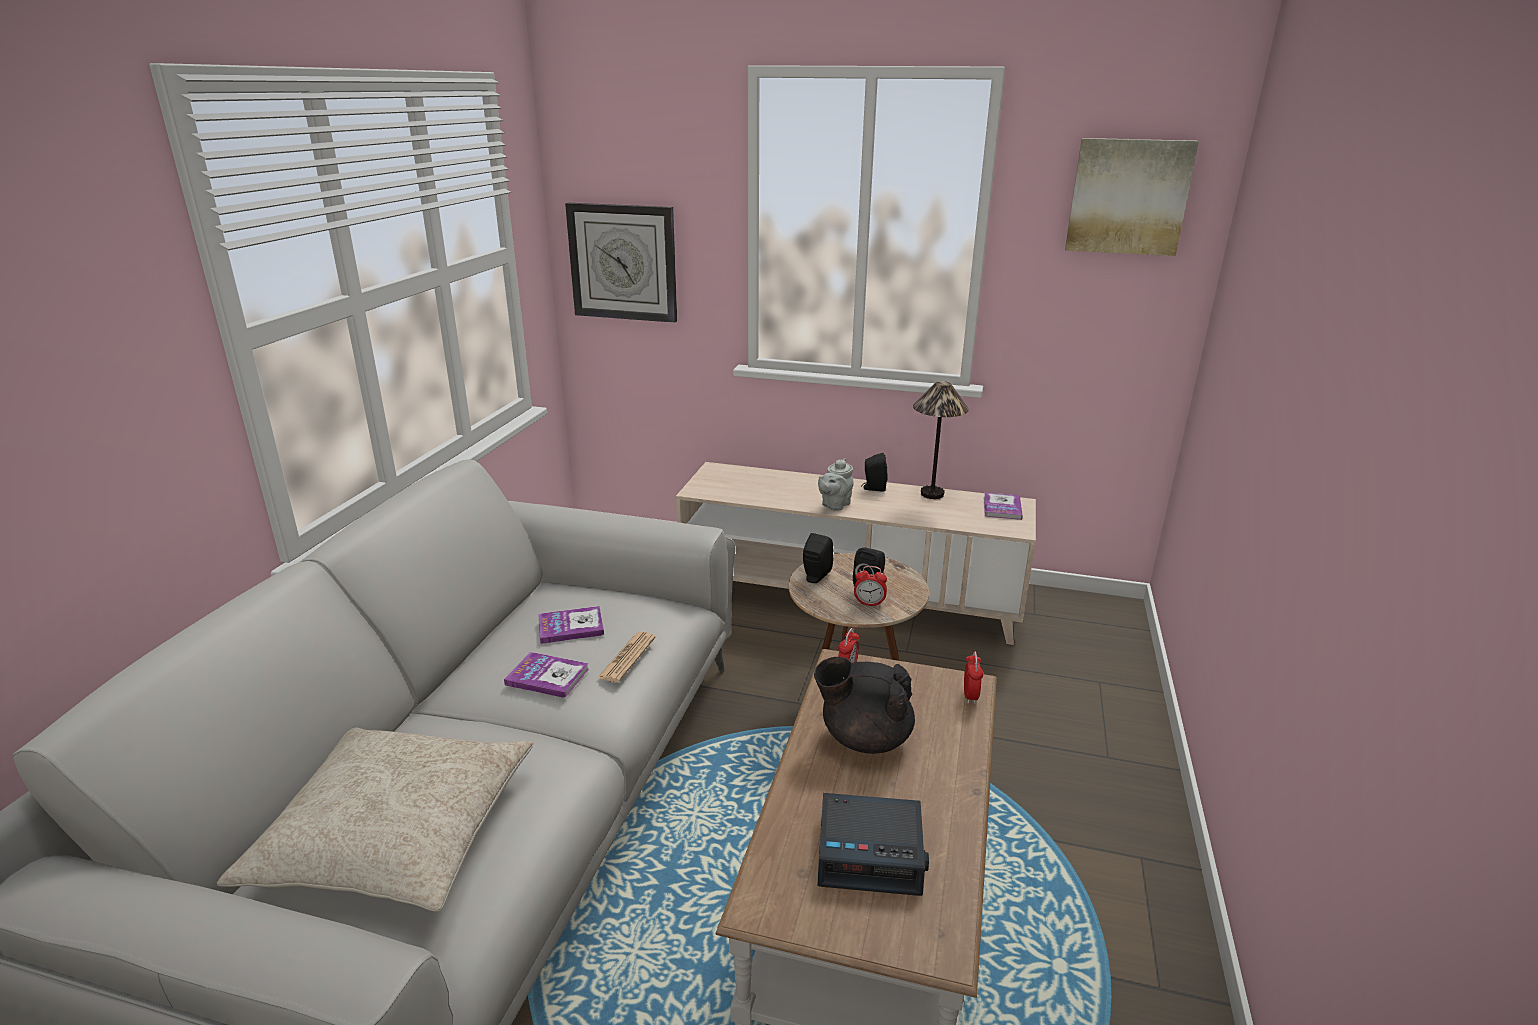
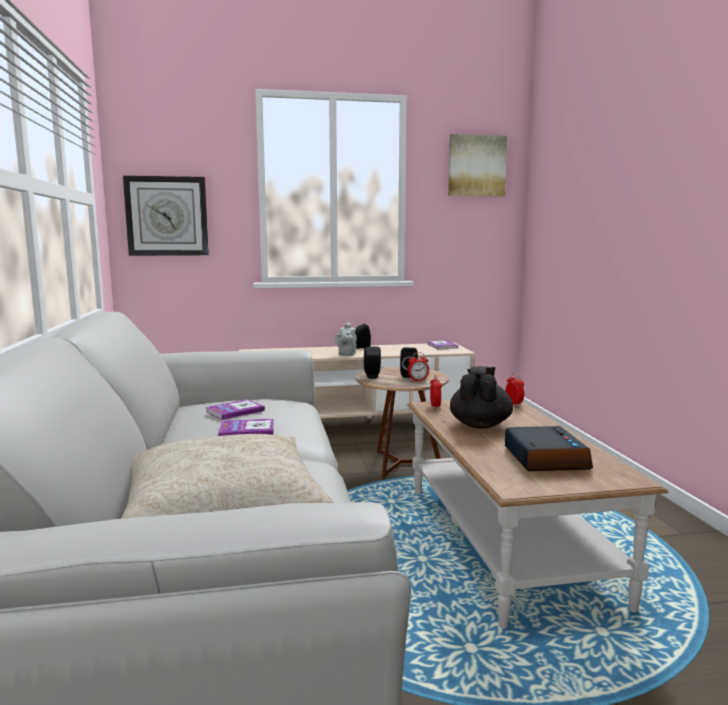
camera: 25 degrees left, 15 degrees down
newspaper [597,632,656,683] -> none
black teapot [814,657,915,754] -> black teapot turned 120 degrees clockwise [450,366,513,429]
alarm clock [817,793,929,896] -> alarm clock turned 75 degrees counterclockwise [505,426,593,471]
table lamp [913,381,969,499] -> none

